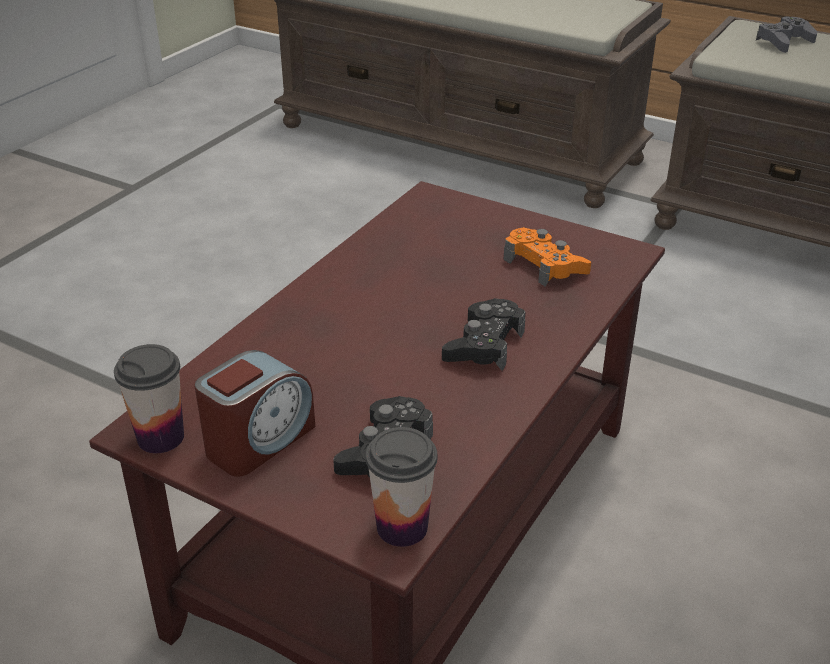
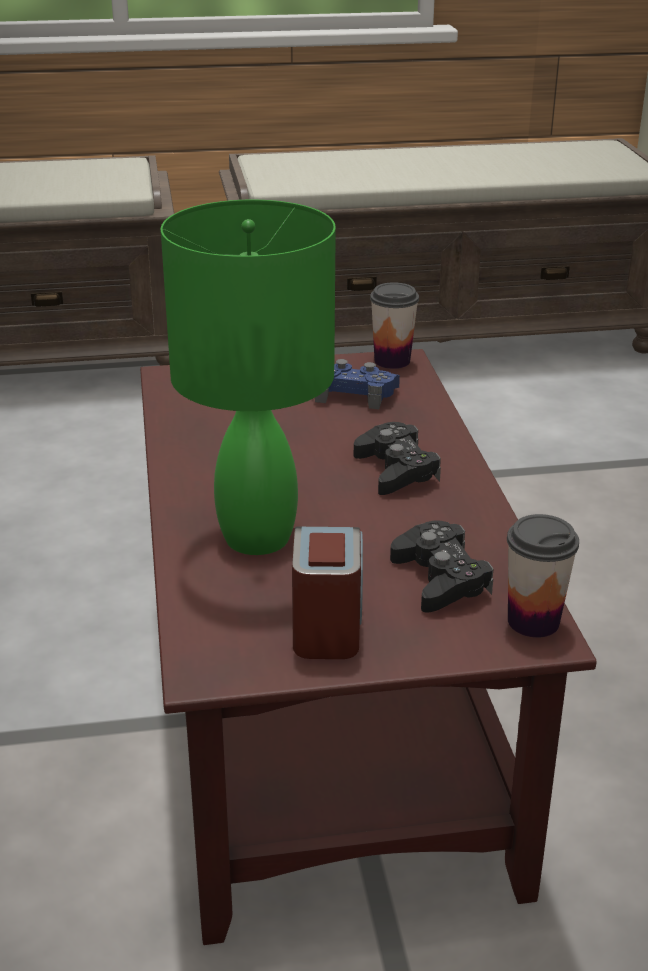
camera: 40 degrees left, 5 degrees down
cup [114,344,184,453] -> cup moved to [370,282,419,369]
orange game controller [503,227,591,287] -> blue game controller [315,359,400,409]
grey game controller [756,16,817,53] -> none
none -> green table lamp [161,200,336,555]

